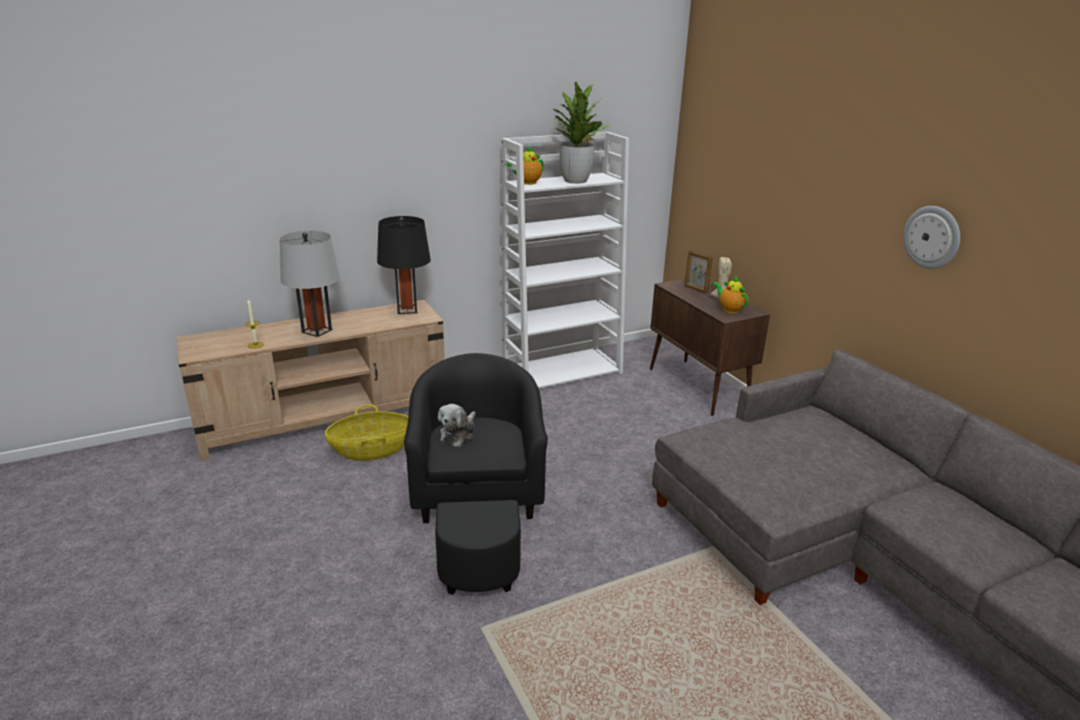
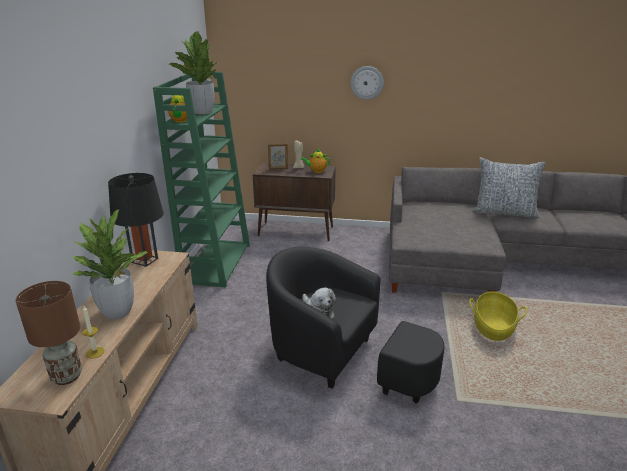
camera: 55 degrees left, 0 degrees up
grey table lamp [280,231,340,337] -> potted plant [71,209,148,319]
basket [325,404,408,461] -> basket moved to [469,291,527,341]
white bookcase [502,132,629,389] -> green bookcase [153,72,250,287]
wall clock [903,206,960,269] -> wall clock moved to [351,66,384,100]
none -> brown table lamp [16,281,82,385]
none -> pillow [472,157,545,218]

